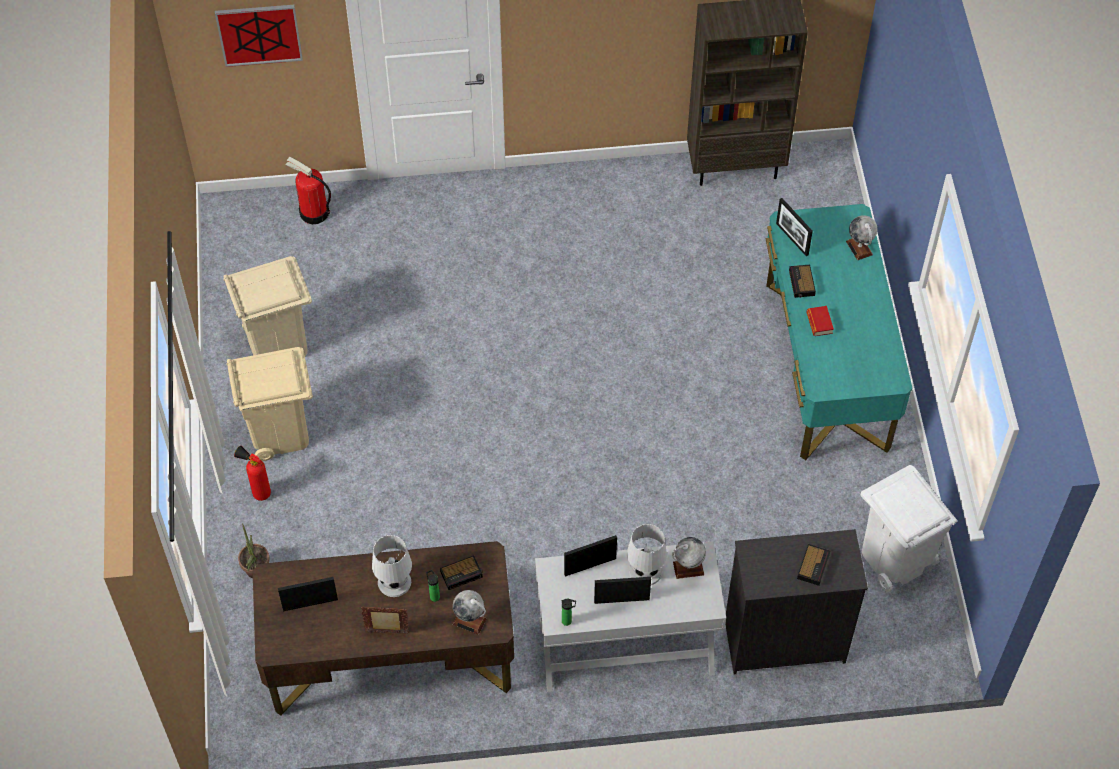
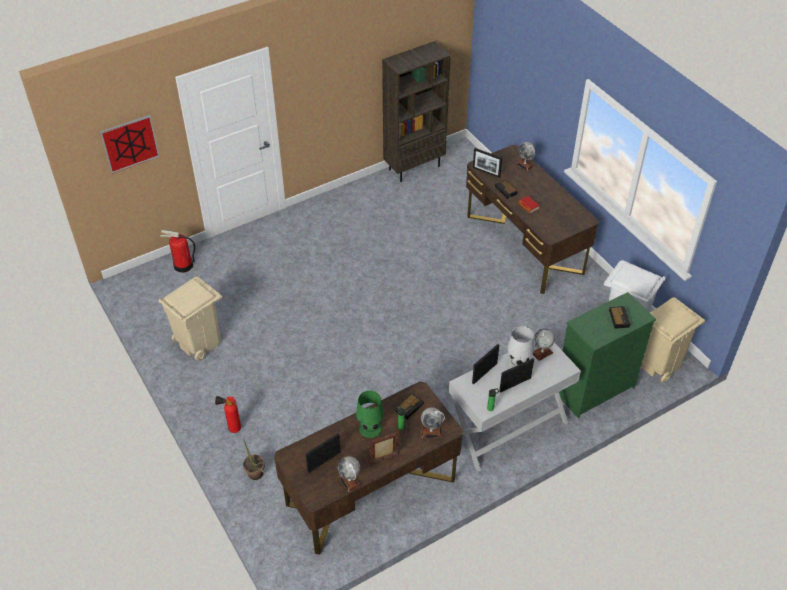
camera: 25 degrees left, 10 degrees down
beige trash can [226,347,313,461] -> beige trash can moved to [641,297,705,383]
white table lamp [372,535,412,597] -> green table lamp [356,391,384,438]
black dresser [725,529,868,674] -> green dresser [559,292,656,418]
turquoise desk [766,204,912,460] -> brown desk [466,145,599,294]
none -> globe [338,456,361,492]

